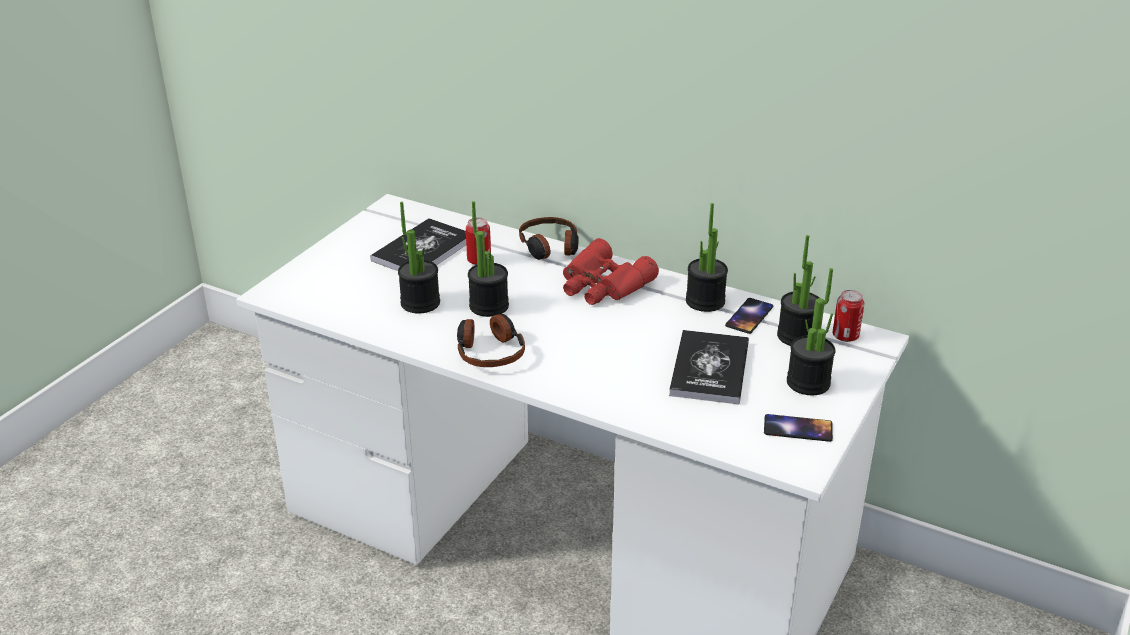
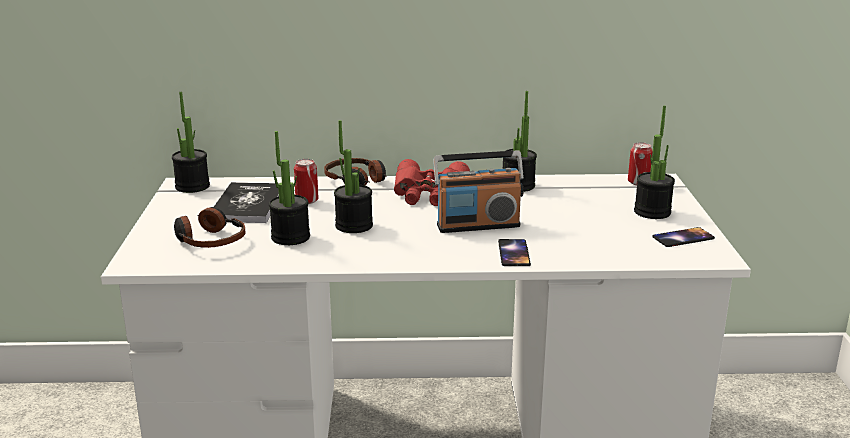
camera: 30 degrees left, 10 degrees down
headphones [457,314,525,367] -> headphones moved to [174,207,245,248]
book [669,330,749,405] -> none
phone [725,298,773,334] -> phone moved to [498,239,531,266]
potted plant [777,235,819,346] -> potted plant moved to [172,92,210,193]
none -> radio [433,151,524,233]

